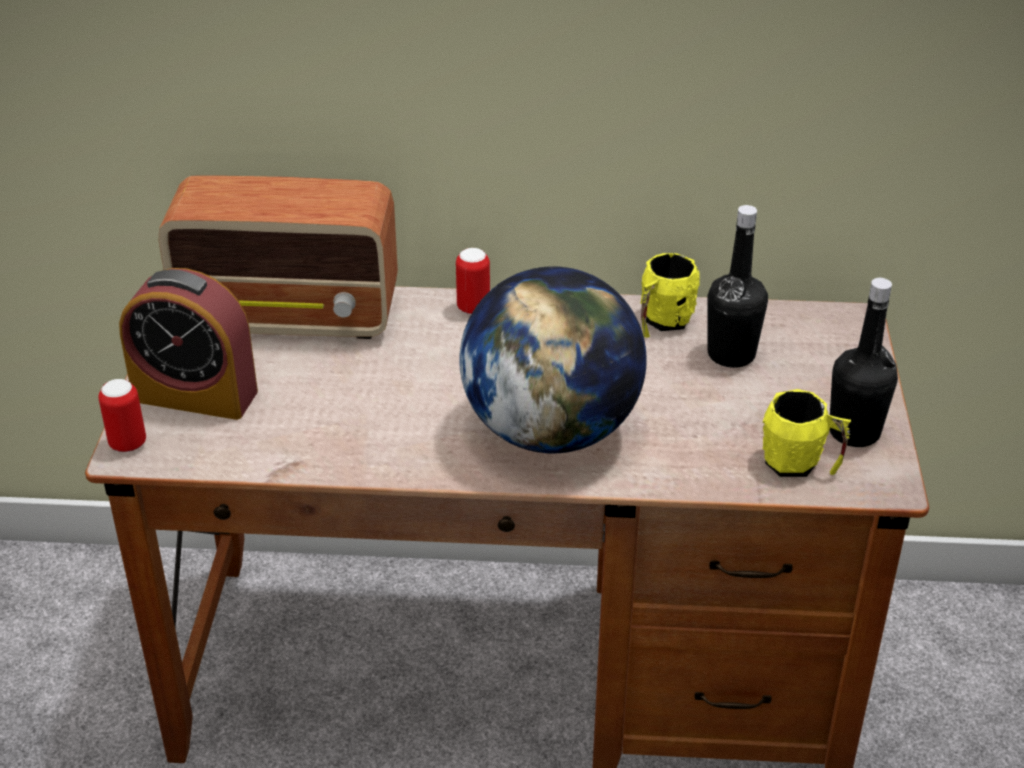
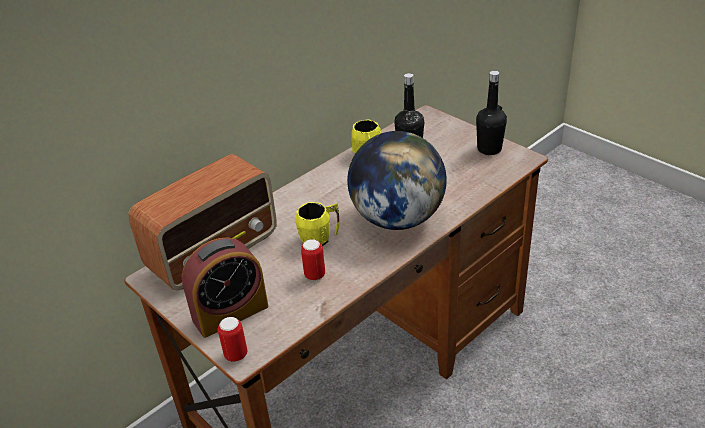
camera: 45 degrees left, 0 degrees up
can [456,248,490,315] -> can moved to [301,239,325,281]
yellow mug [763,389,851,477] -> yellow mug moved to [295,202,339,246]

